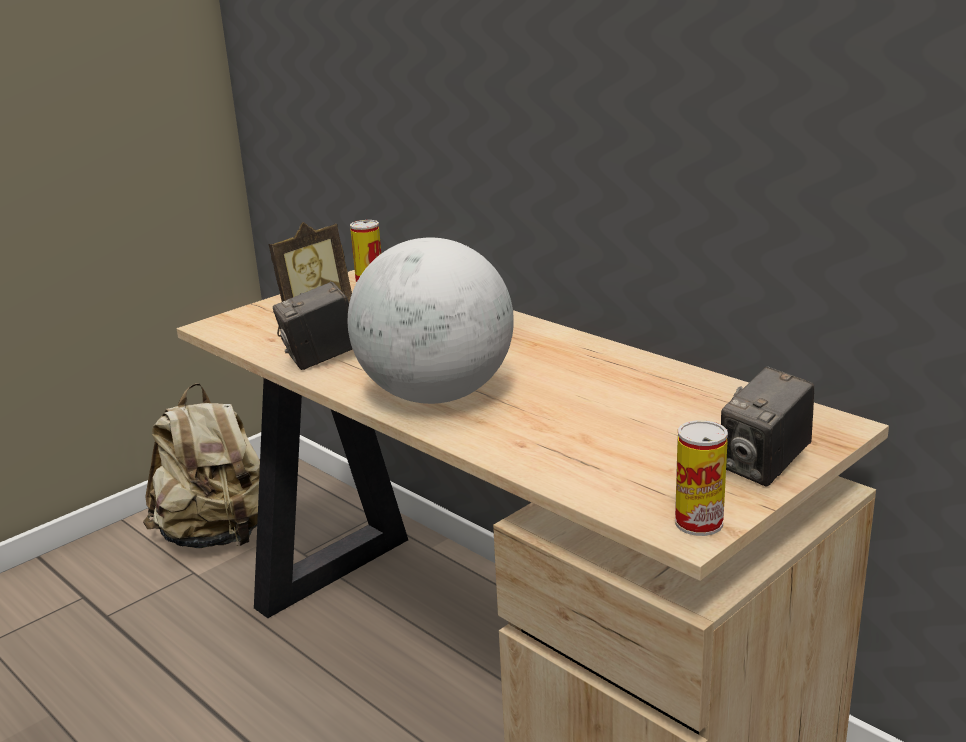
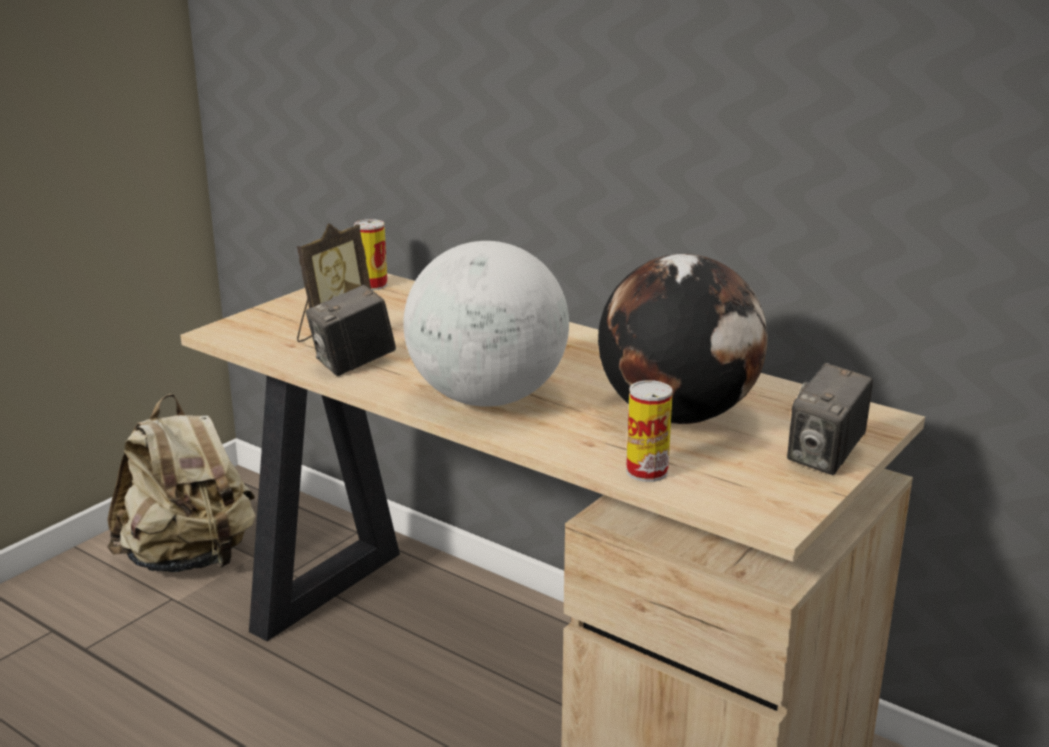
camera: 10 degrees left, 0 degrees up
can [675,420,728,536] -> can moved to [626,380,673,482]
none -> globe [598,254,768,424]

